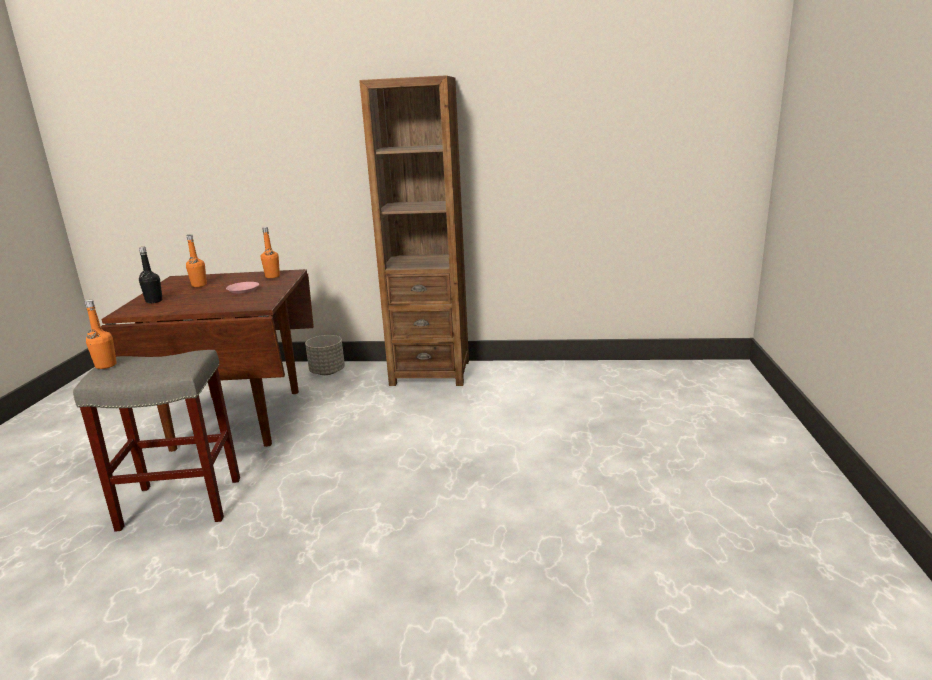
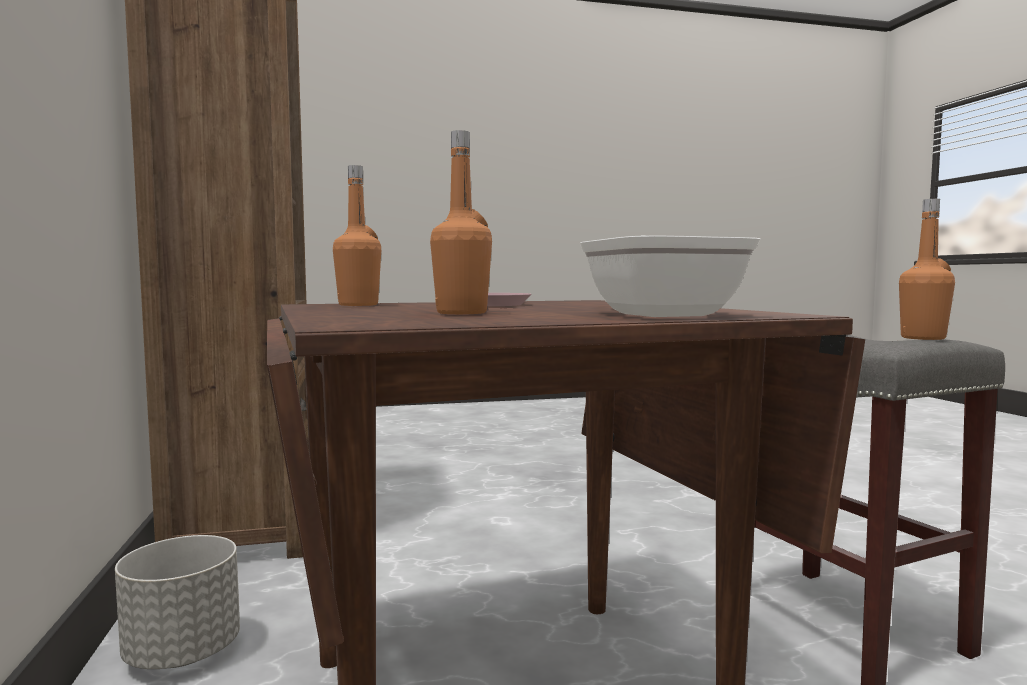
camera: 110 degrees left, 15 degrees down
black bottle [139,247,163,303] -> frying pan [580,235,760,317]

